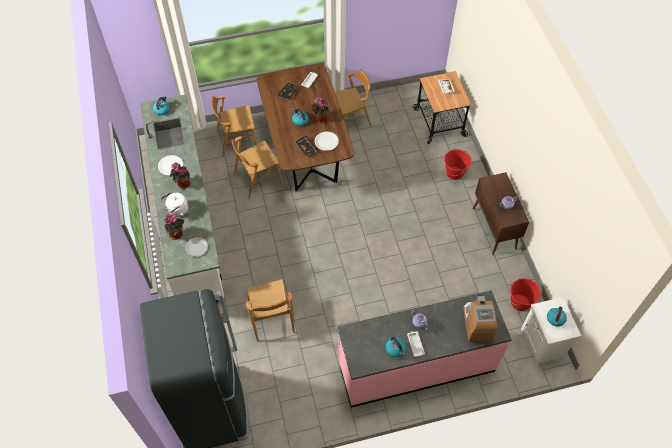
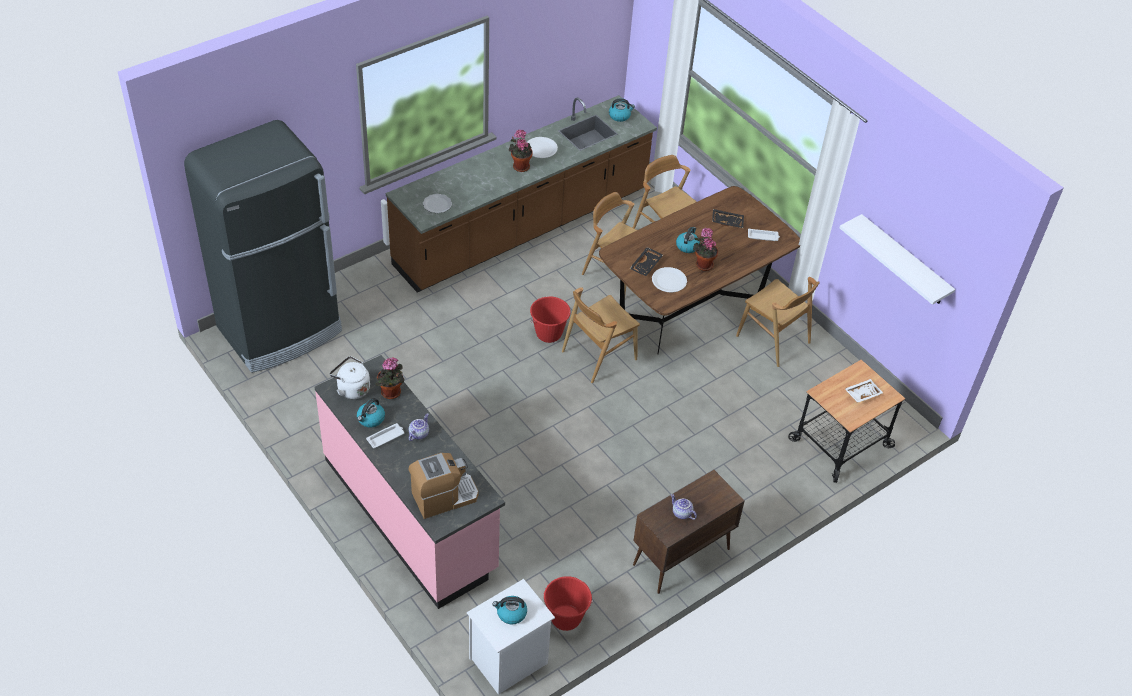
camera: 65 degrees right, 10 degrees down
white counter [140,94,224,304] -> brown counter [386,95,657,293]
white kettle [161,192,189,217] -> white kettle moved to [330,356,370,399]
potted plant [165,213,184,240] -> potted plant moved to [375,357,405,399]
brown chair [246,279,295,342] -> brown chair moved to [562,287,640,383]
red bucket [444,149,471,180] -> red bucket moved to [530,296,571,343]
none -> white shelf [840,214,955,305]

